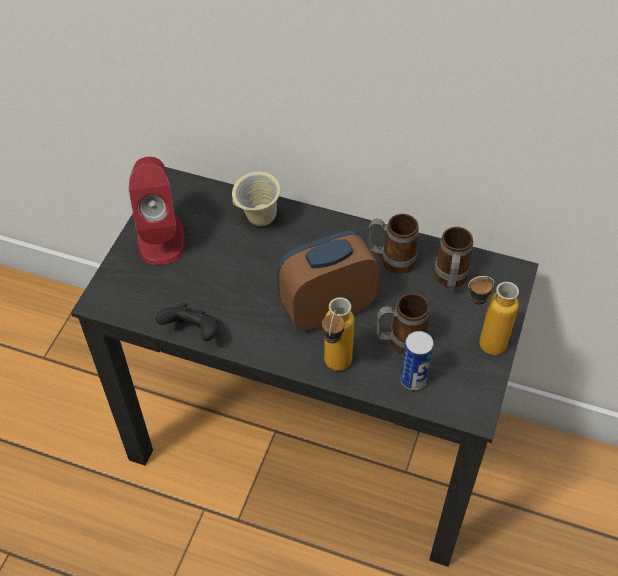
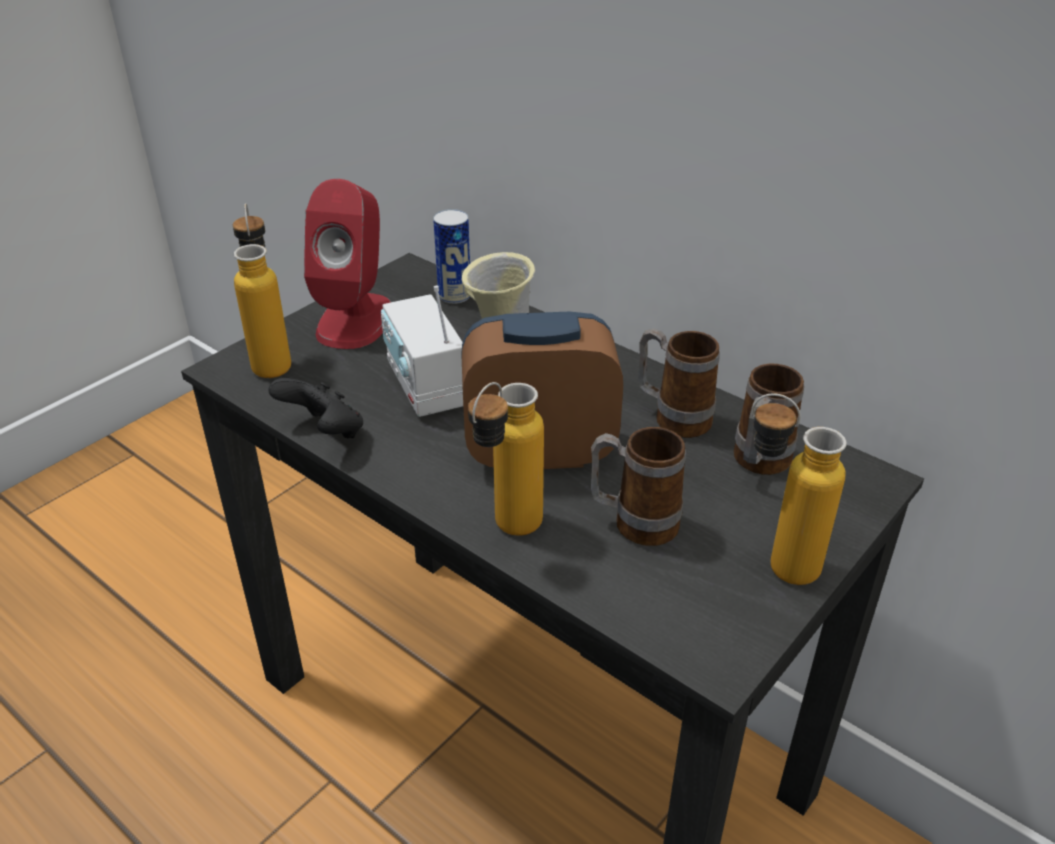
camera: 20 degrees right, 15 degrees down
can [400,331,434,391] -> can moved to [433,209,470,304]
none -> bottle [233,203,291,378]
none -> radio [381,286,463,417]

